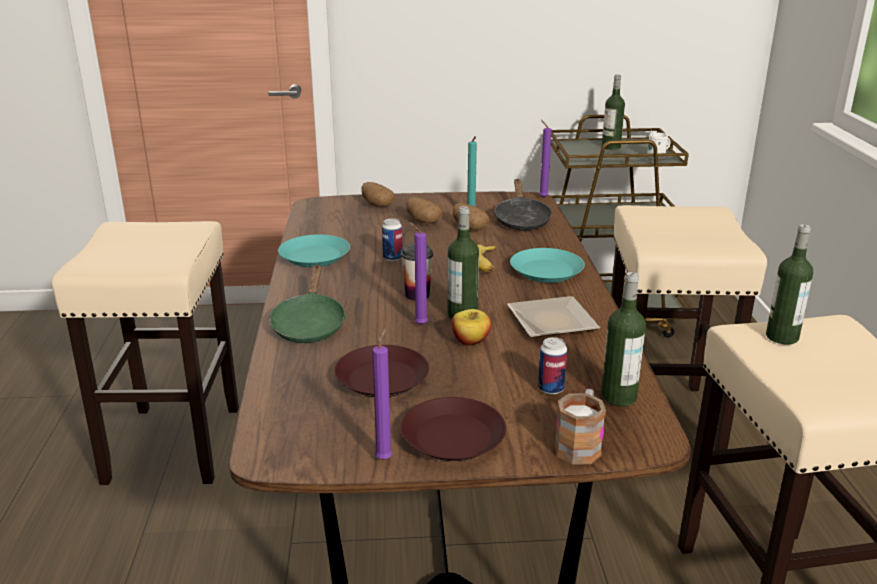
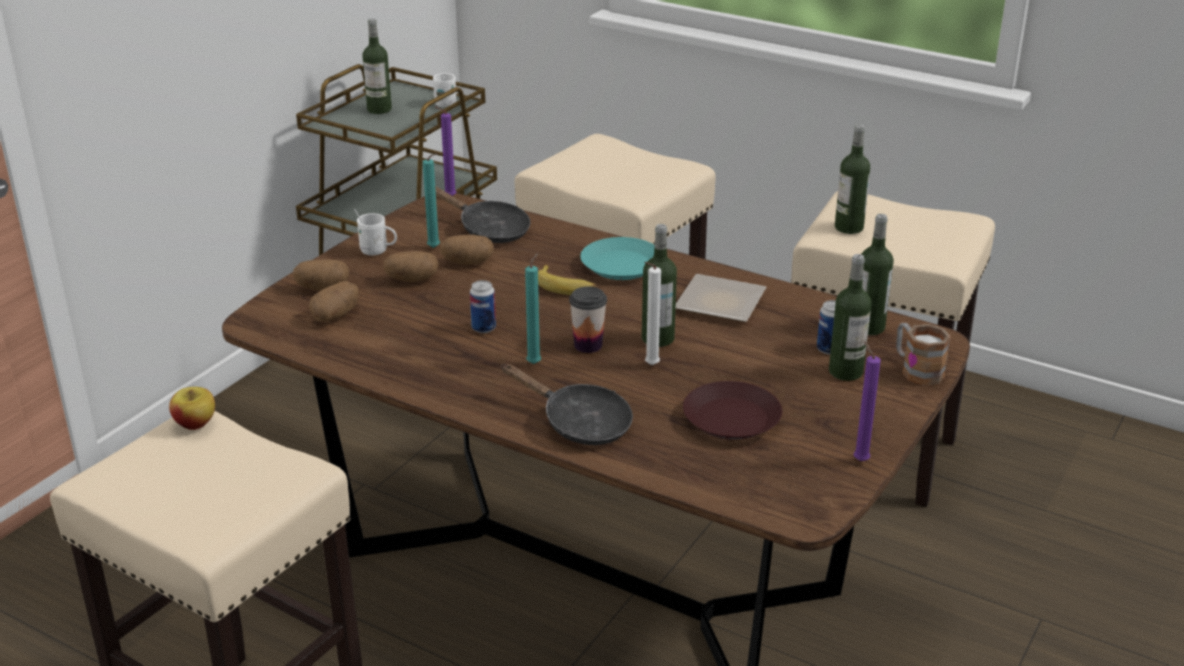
camera: 55 degrees left, 5 degrees up
green frying pan [269,265,346,343] -> black frying pan [502,364,633,445]
turquoise plate [278,234,350,267] -> none
brown plate [401,397,506,461] -> none
purple candle [409,222,428,325] -> white candle [644,262,661,365]
apple [452,309,491,346] -> apple moved to [169,387,215,430]
none -> potato [309,281,359,322]
none -> white mug [354,209,397,255]
none -> turquoise candle [525,252,541,364]
none -> bottle [829,254,871,381]

